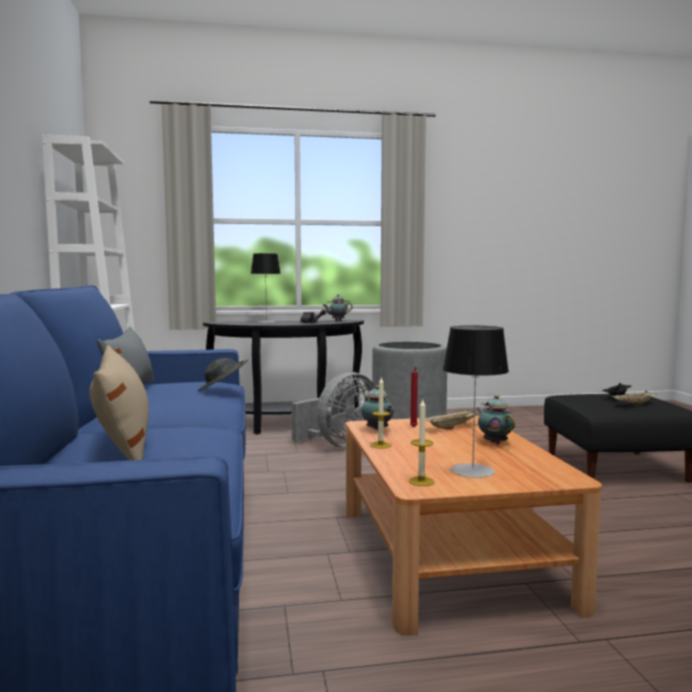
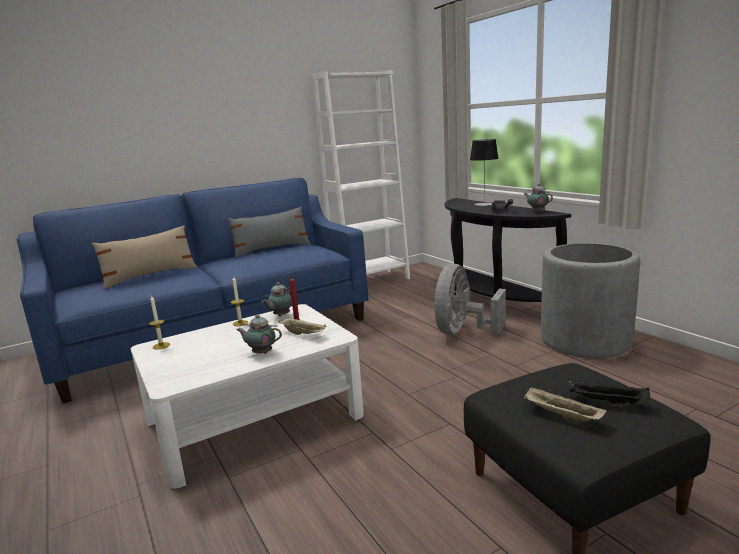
camera: 70 degrees right, 10 degrees up
grey hat [198,358,248,391] -> none
grey fan [291,372,376,448] -> grey fan turned 90 degrees clockwise [434,264,506,336]
brown coffee table [346,416,602,636] -> white coffee table [131,304,364,489]
table lamp [443,326,509,478] -> none
teapot [477,395,515,445] -> teapot turned 120 degrees counterclockwise [236,315,282,354]

